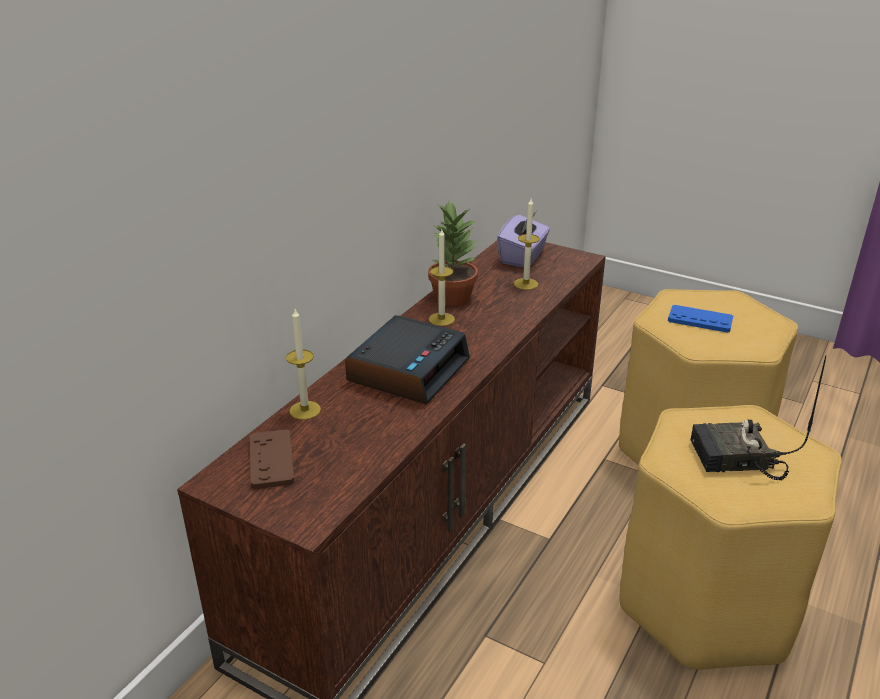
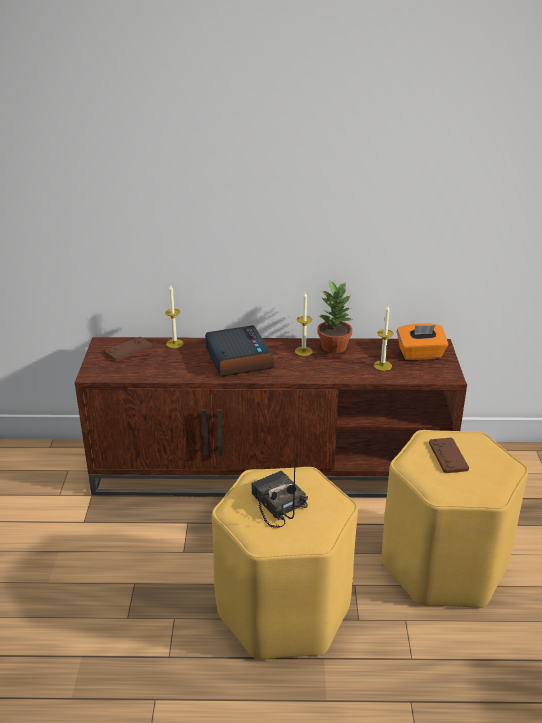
camera: 60 degrees right, 0 degrees up
alarm clock [345,315,470,405] -> alarm clock turned 105 degrees counterclockwise [205,325,275,377]
purple tissue box [497,212,550,267] -> orange tissue box [397,323,448,360]
blue game controller [668,305,733,333] -> brown game controller [429,438,469,473]

